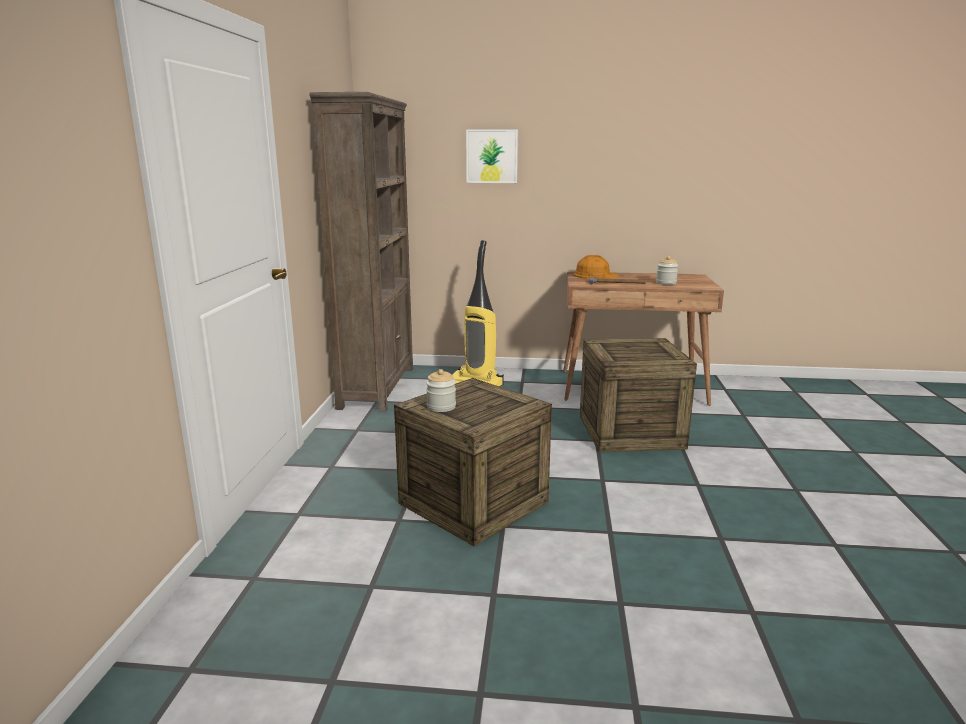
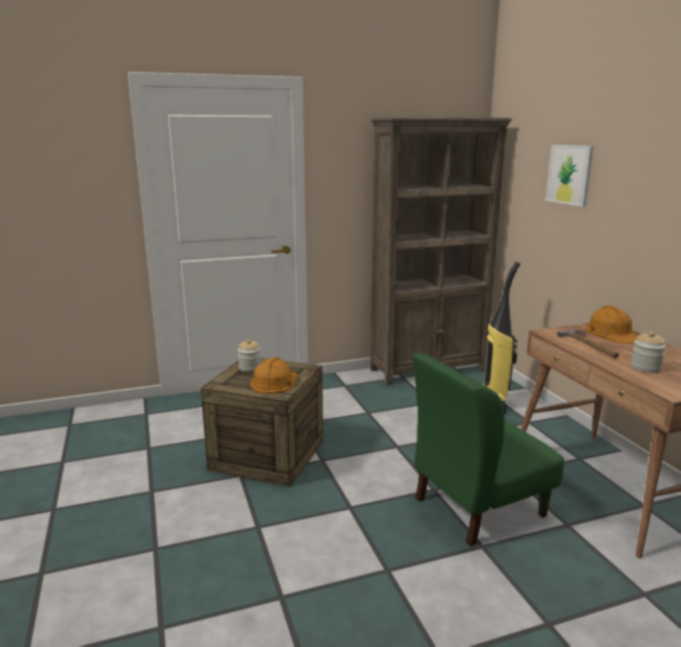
camera: 65 degrees right, 0 degrees up
crate [580,338,697,452] -> green chair [412,353,564,547]
none -> orange hard hat [250,357,298,394]

